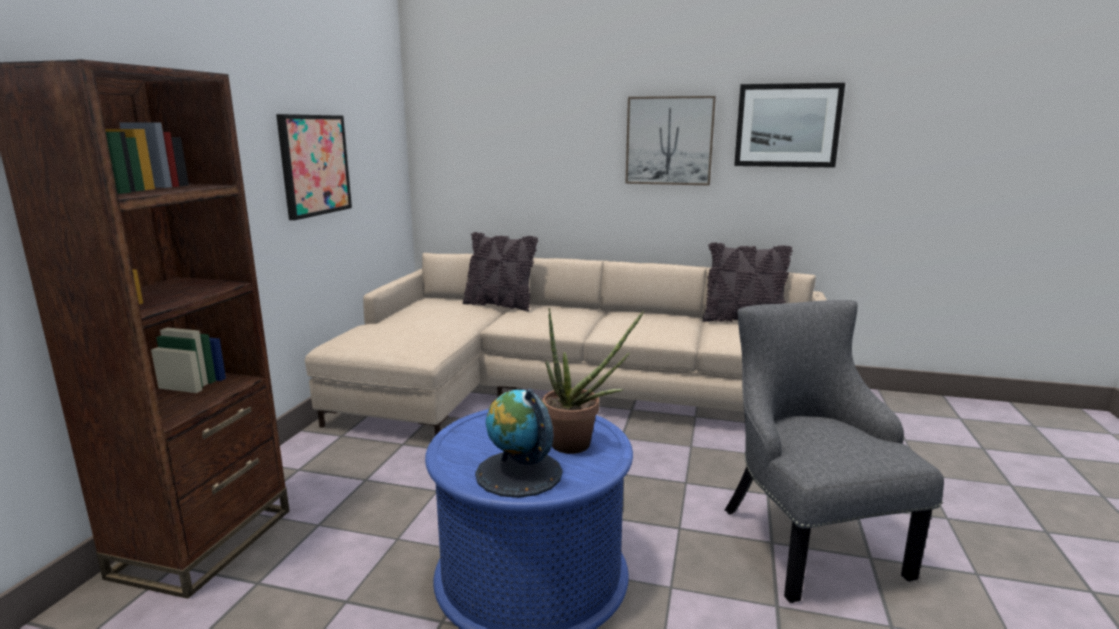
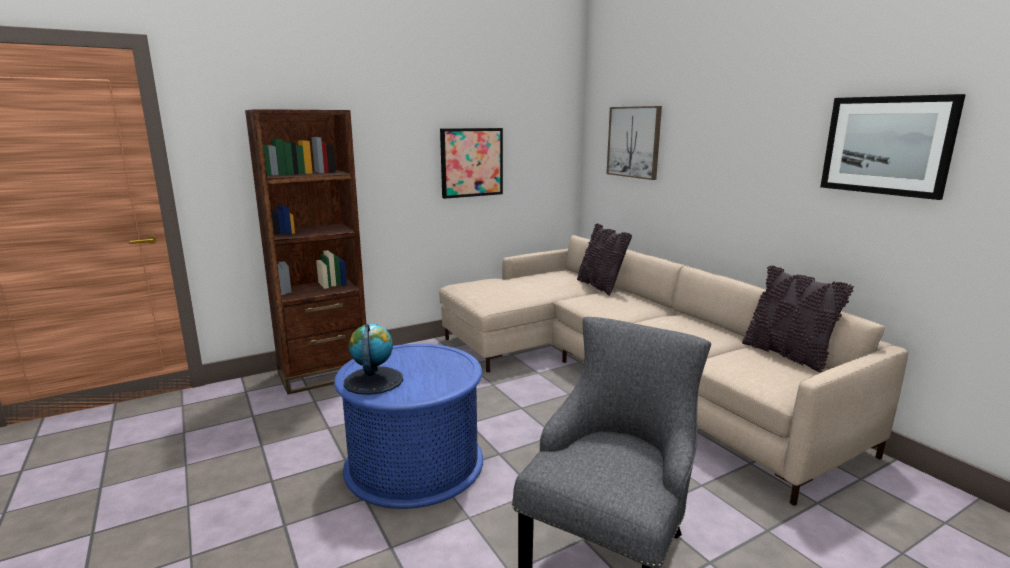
camera: 45 degrees right, 0 degrees up
potted plant [542,308,644,454] -> none
picture [625,96,716,185] -> picture moved to [606,106,662,180]

